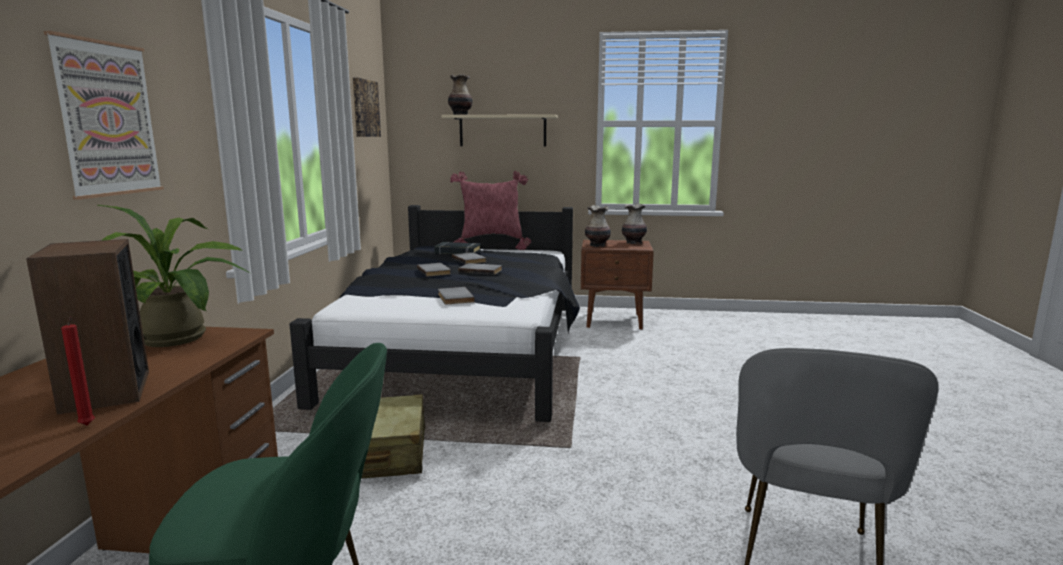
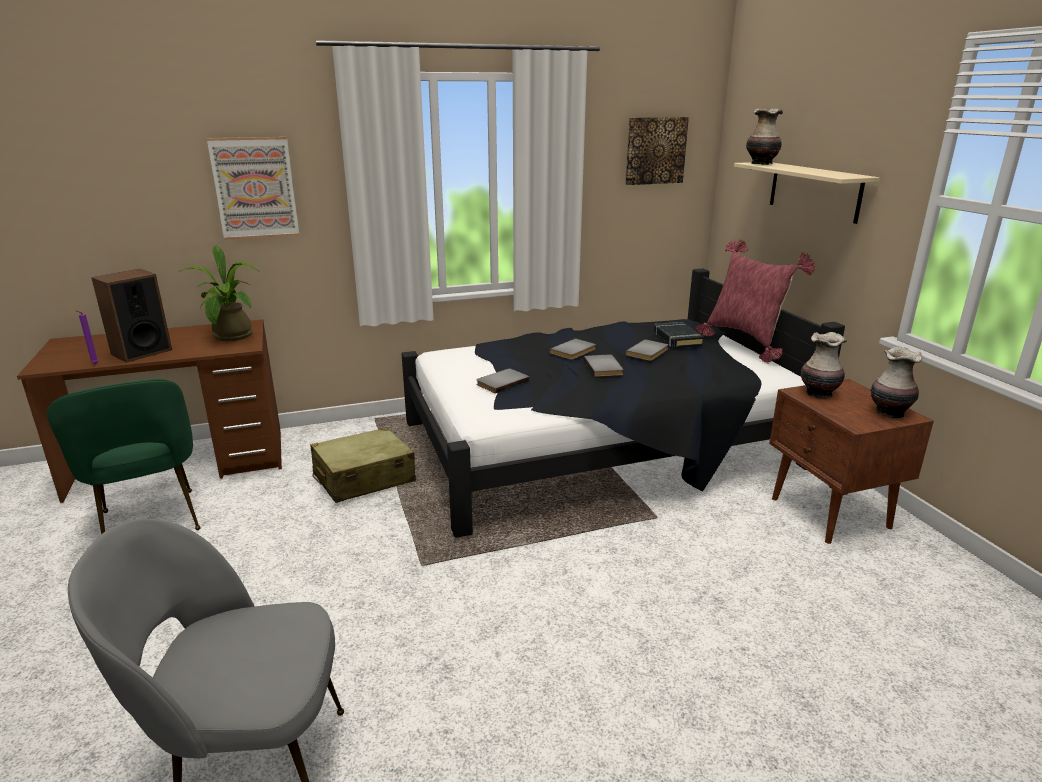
camera: 65 degrees right, 10 degrees up
red candle [61,317,95,425] -> purple candle [77,311,99,364]

